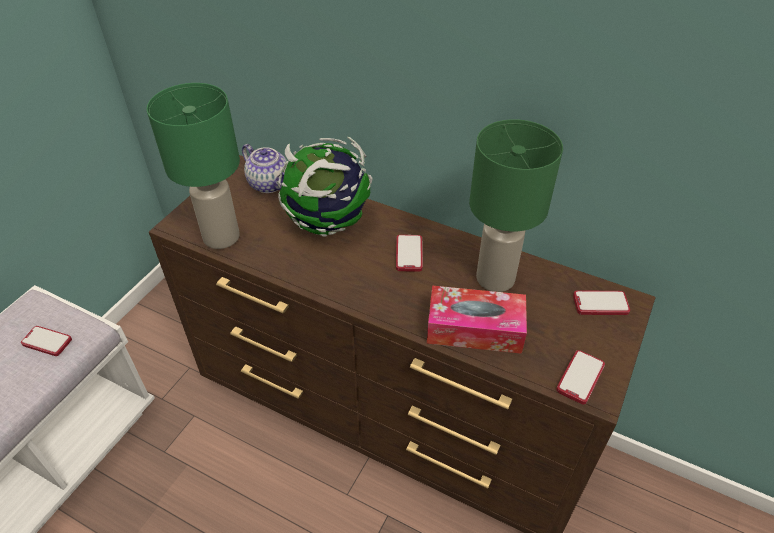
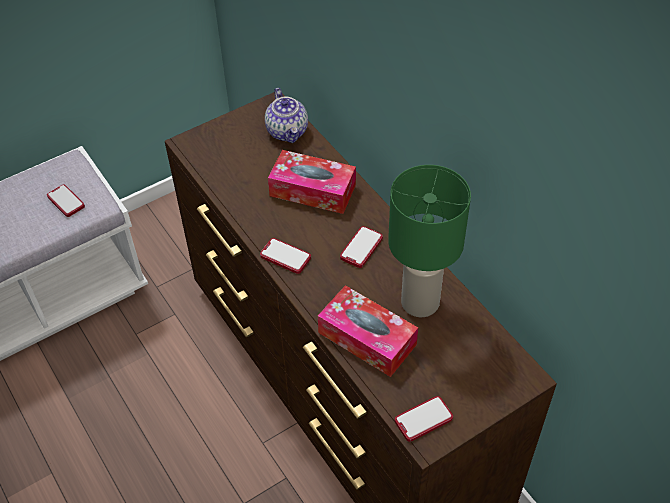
camera: 30 degrees right, 5 degrees up
green table lamp [147,83,240,249] -> none
globe [278,137,373,237] -> tissue box [268,150,356,214]
phone [573,291,630,315] -> phone moved to [260,238,311,274]

